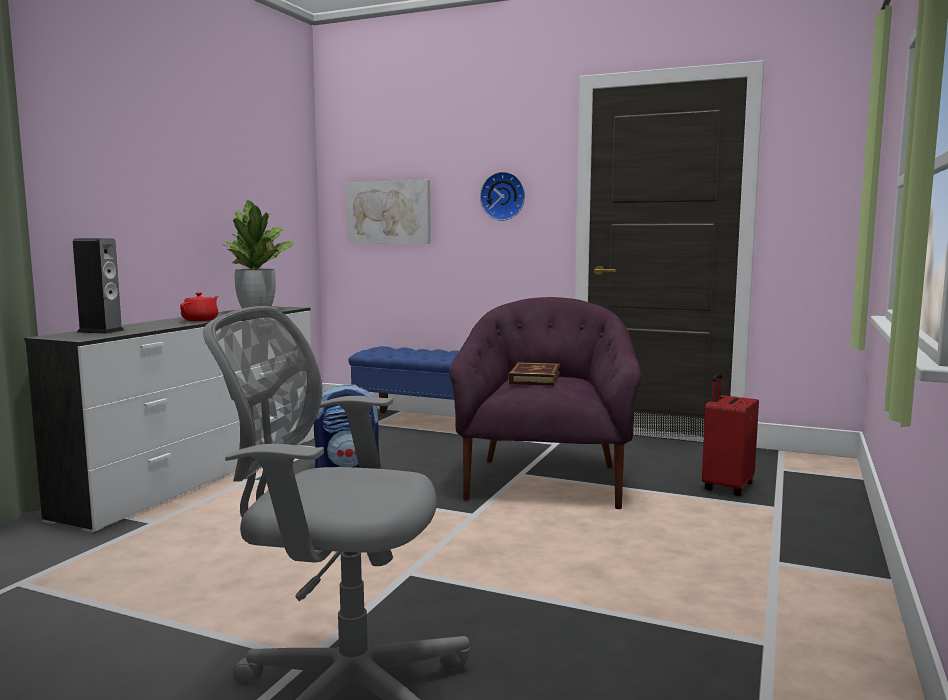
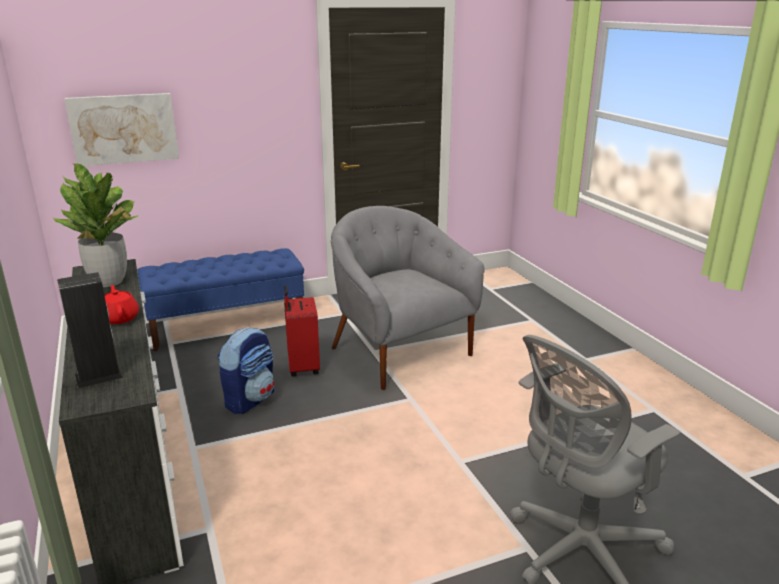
camera: 45 degrees left, 15 degrees up
purple armchair [449,297,641,509] -> grey armchair [331,206,485,390]
wall clock [480,171,525,221] -> none
book [509,362,560,386] -> none
red suitcase [702,373,759,496] -> red suitcase moved to [284,285,320,377]

